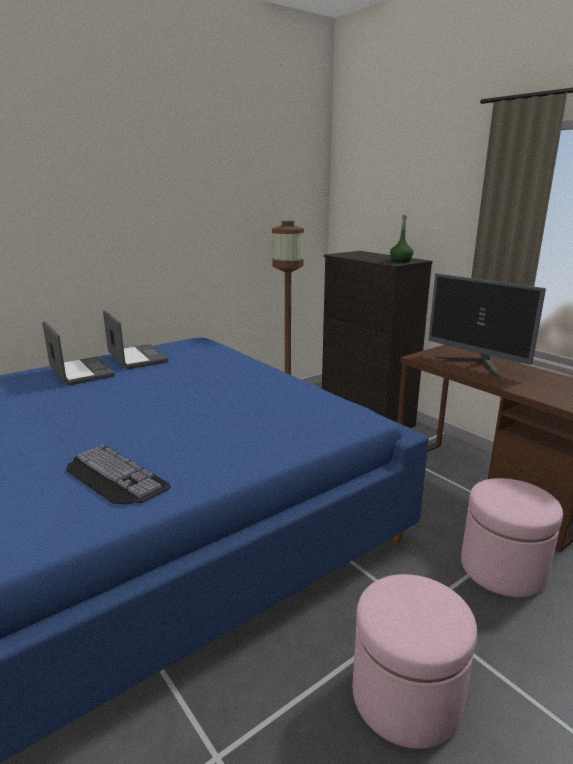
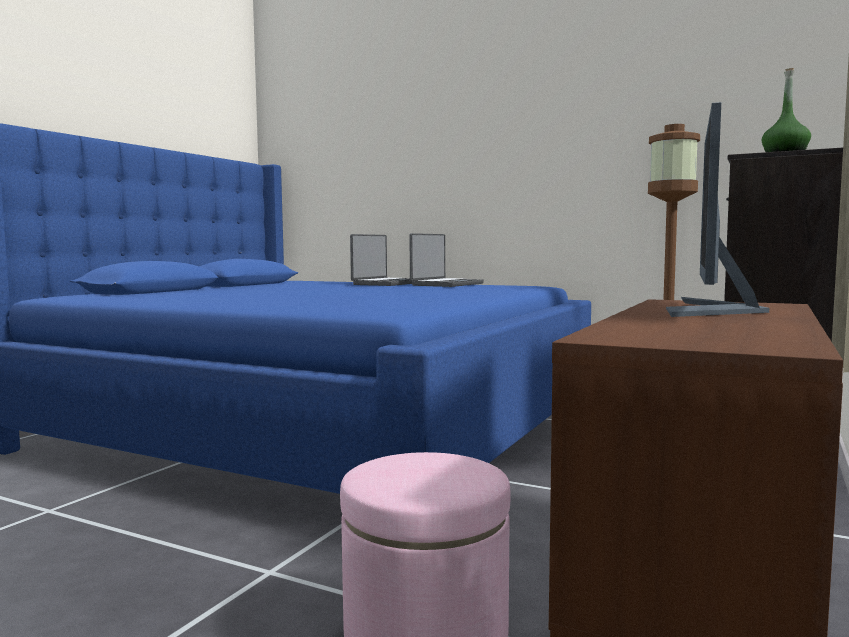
camera: 65 degrees right, 15 degrees down
keyboard [66,445,171,505] -> none
pink ottoman [353,574,477,749] -> none

